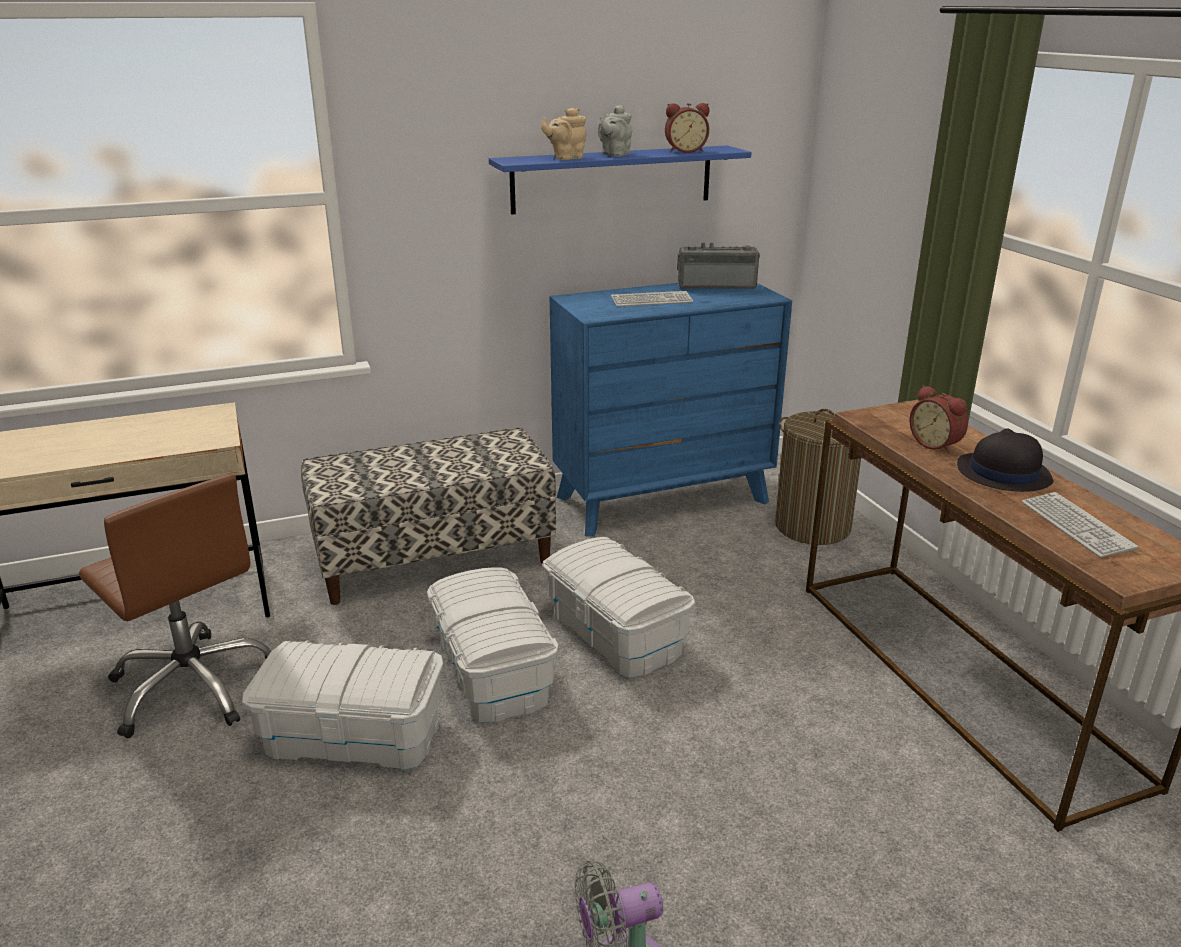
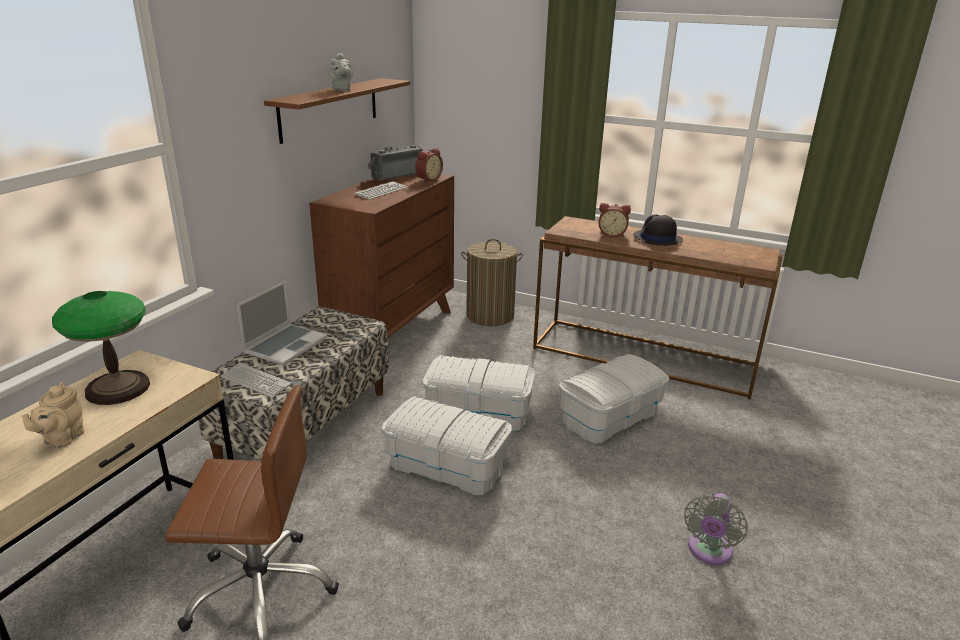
camera: 45 degrees left, 0 degrees up
white storage box [242,640,443,770] -> white storage box moved to [559,354,670,444]
blue shelf [489,146,752,215] -> brown shelf [264,78,410,144]
beige teapot [541,108,586,160] -> beige teapot moved to [22,382,85,448]
blue dresser [550,283,792,537] -> brown dresser [309,174,454,339]
alarm clock [665,103,709,153] -> alarm clock moved to [415,148,443,182]
keyboard [1022,492,1138,558] -> keyboard moved to [221,363,291,398]
none -> table lamp [52,291,150,405]
none -> laptop [237,281,327,365]

